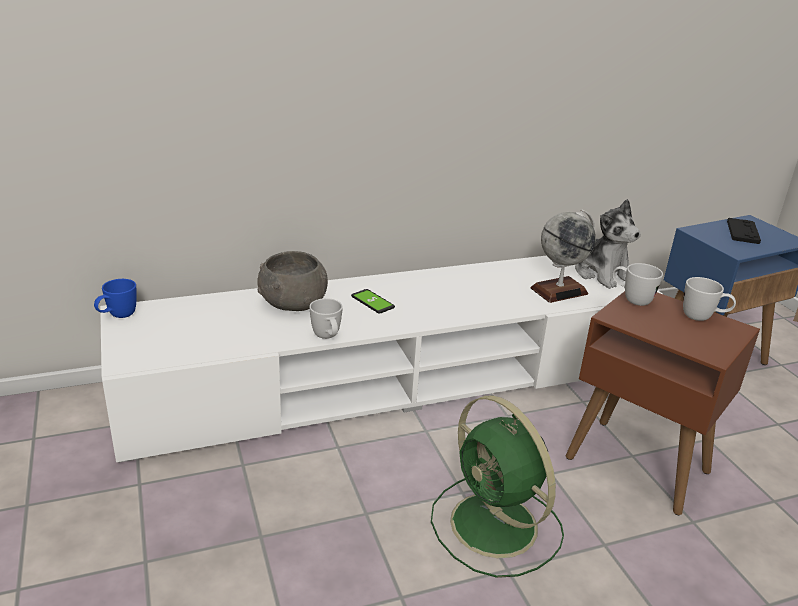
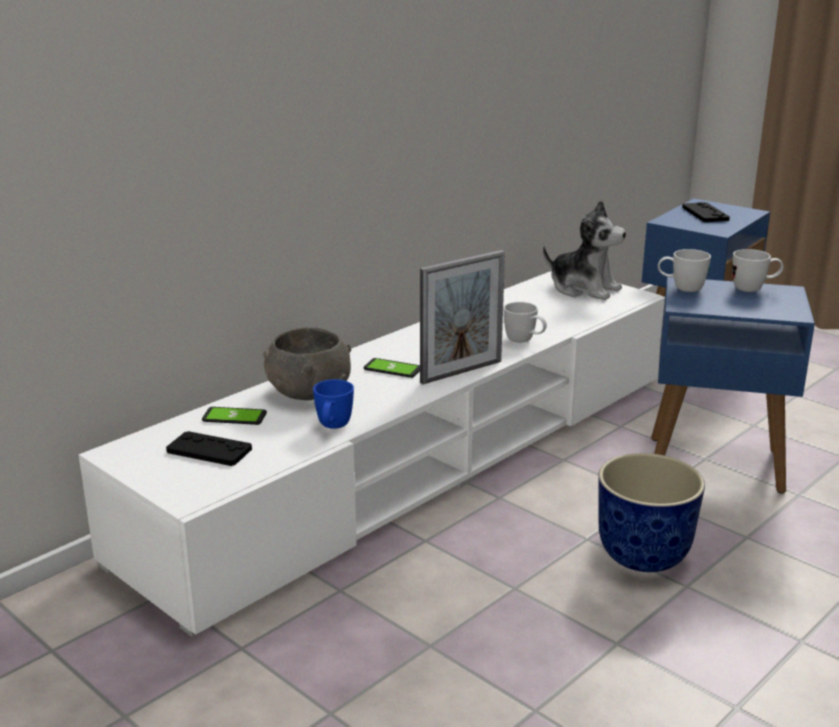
camera: 25 degrees left, 5 degrees down
blue mug [94,279,137,318] -> blue mug moved to [313,379,354,429]
white mug [309,298,343,339] -> white mug moved to [504,302,547,343]
green fan [431,395,564,578] -> planter [598,453,705,572]
globe [531,209,596,303] -> none
brown side table [566,291,760,515] -> blue side table [651,277,815,493]
none -> black game controller [166,431,252,466]
none -> phone [202,407,267,425]
none -> picture frame [420,250,505,384]

